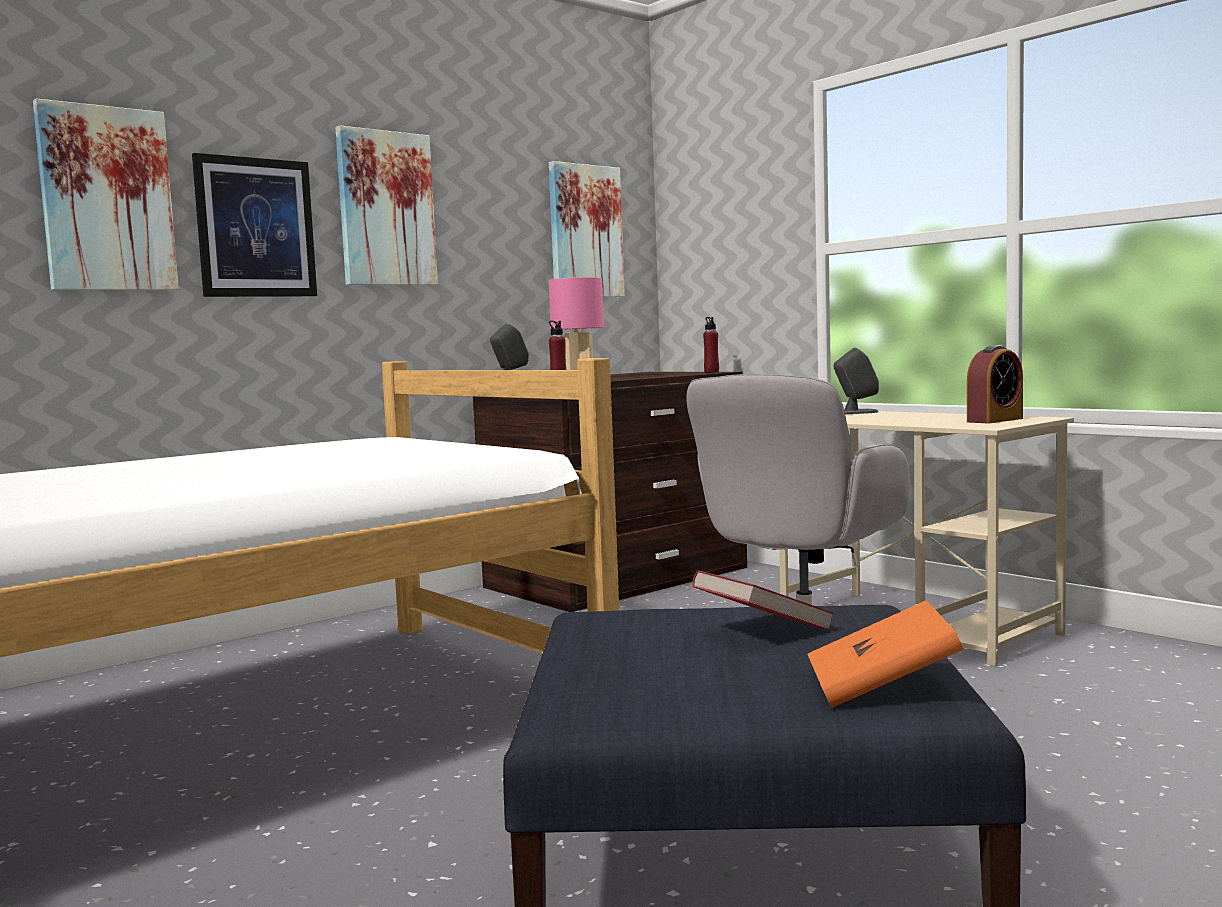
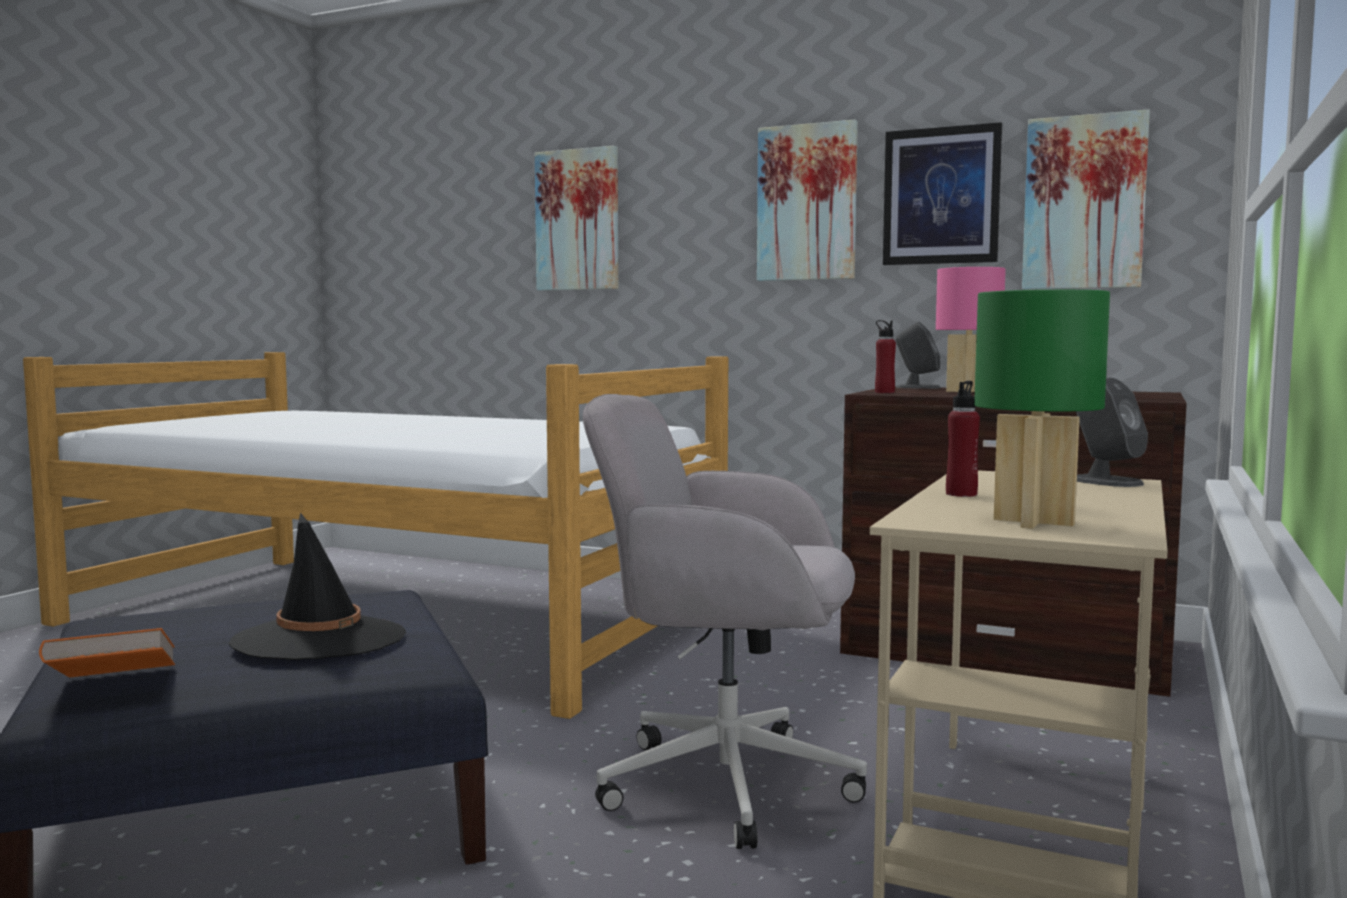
camera: 65 degrees right, 0 degrees up
picture [192,153,317,297] -> picture moved to [883,122,1002,265]
red book [692,570,835,630] -> black hat [229,512,406,660]
red bottle [703,317,719,372] -> red bottle moved to [946,381,980,497]
alarm clock [967,345,1023,423] -> green table lamp [974,290,1110,529]

